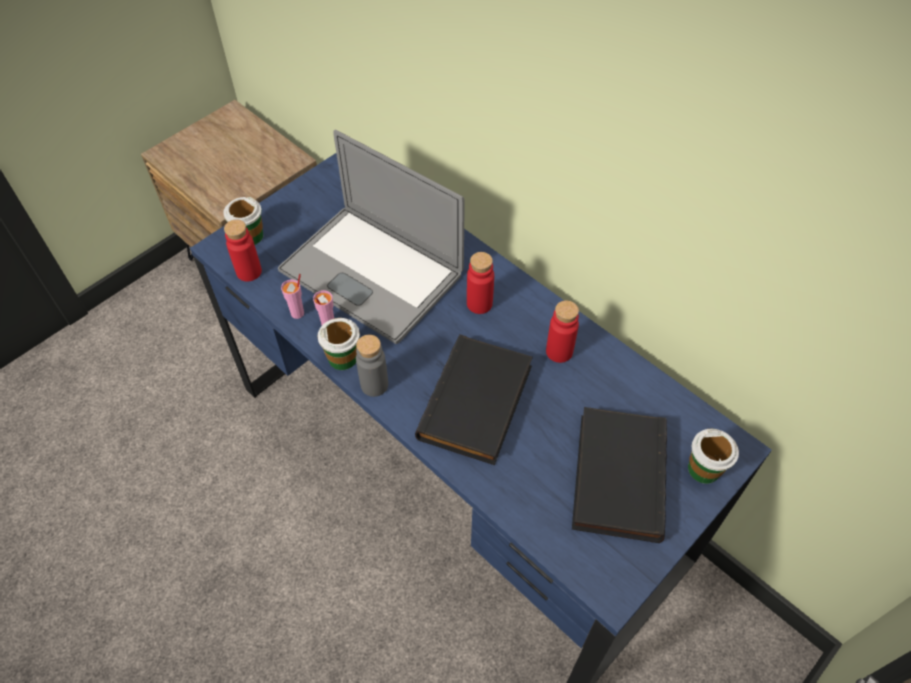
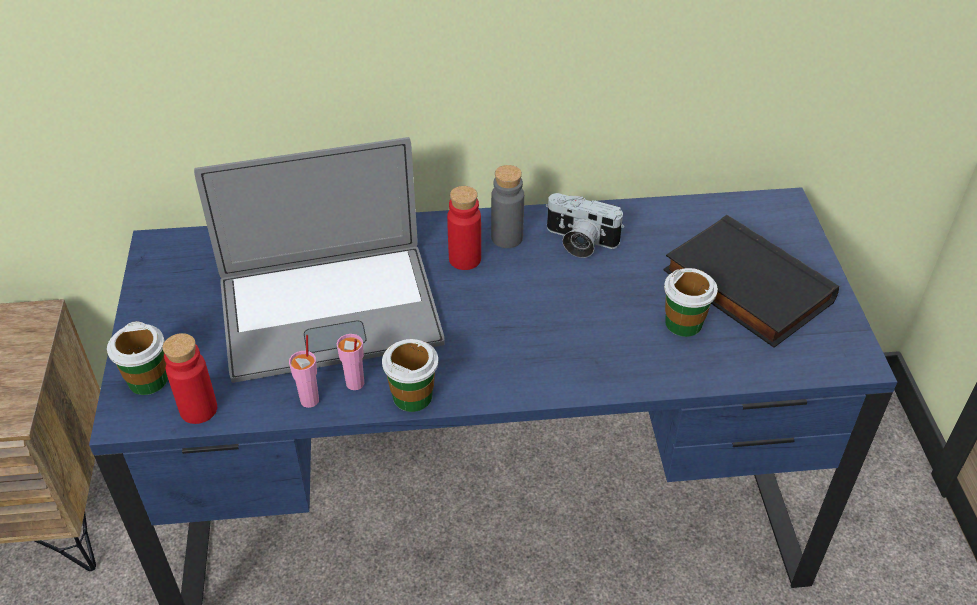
camera: 50 degrees left, 10 degrees down
grey bottle [356,335,388,397] -> grey bottle moved to [491,165,524,248]
black book [415,334,533,465] -> none
red bottle [546,300,579,363] -> camera [546,193,624,258]
cup [688,429,739,484] -> cup moved to [664,268,718,337]

